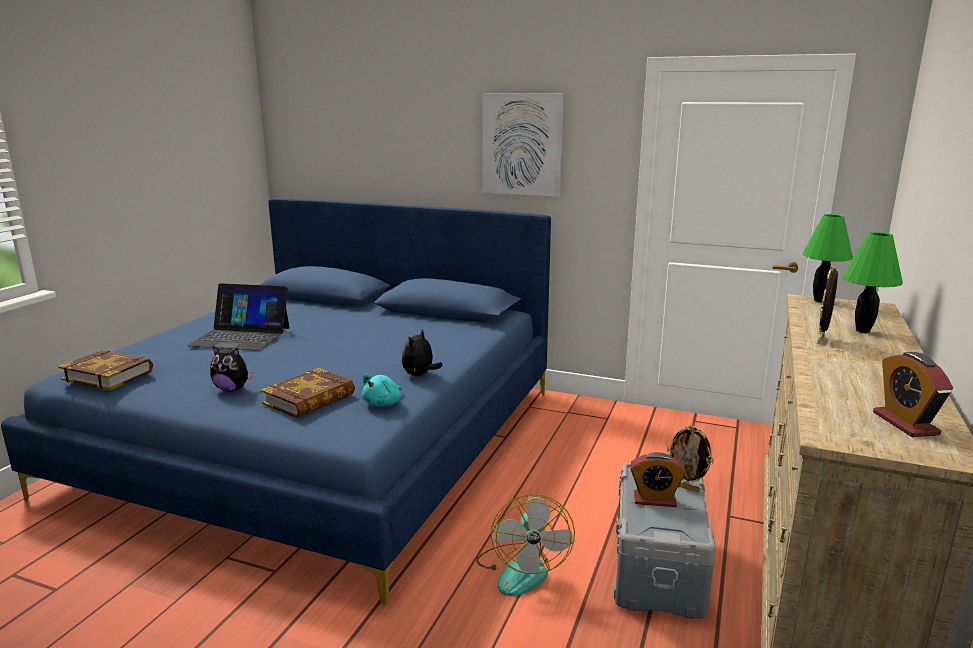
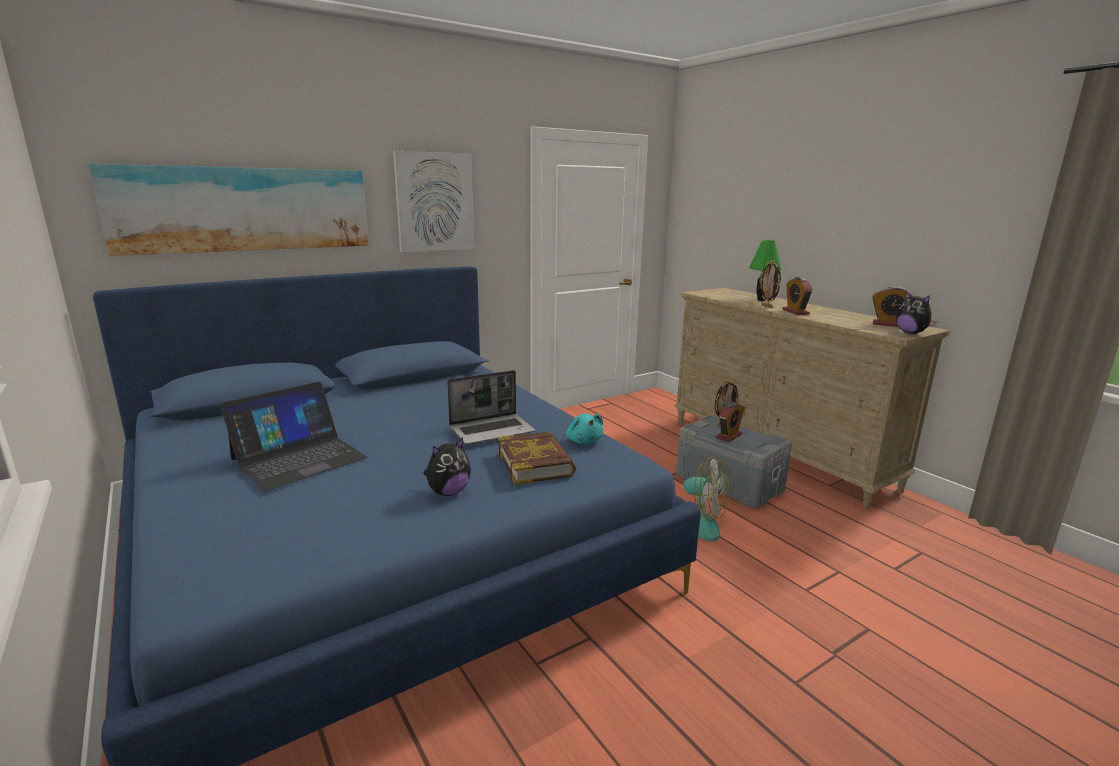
camera: 55 degrees left, 0 degrees up
book [58,350,153,390] -> none
plush toy [402,329,443,376] -> plush toy moved to [896,291,937,334]
green table lamp [802,214,853,303] -> none
none -> picture [89,164,368,256]
none -> laptop [447,370,536,444]
none -> alarm clock [782,277,813,315]

